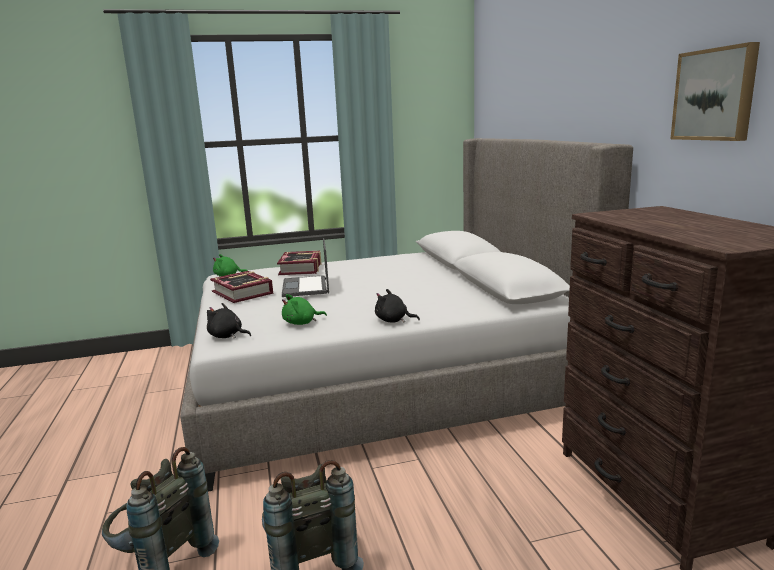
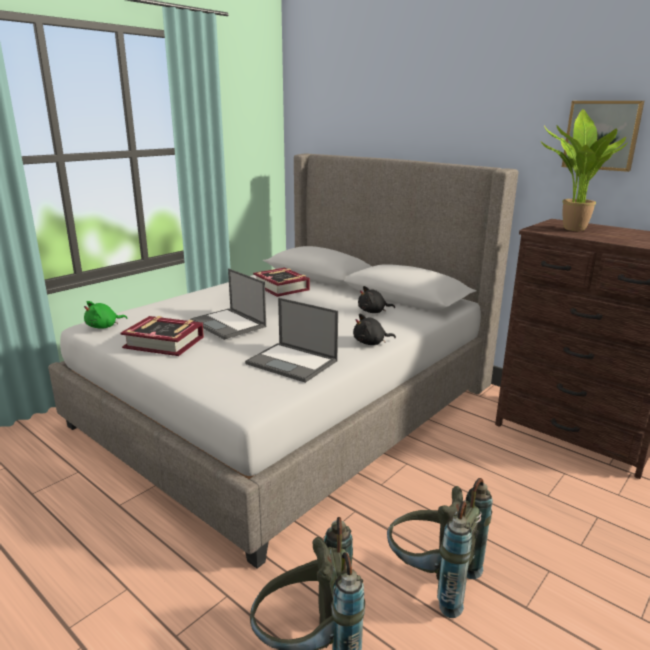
camera: 35 degrees left, 5 degrees up
black plush toy [207,303,251,339] -> black plush toy moved to [358,286,395,313]
book [277,251,321,275] -> book moved to [253,268,310,297]
green plush toy [282,294,327,325] -> laptop [245,298,338,383]
none -> potted plant [541,109,628,231]

